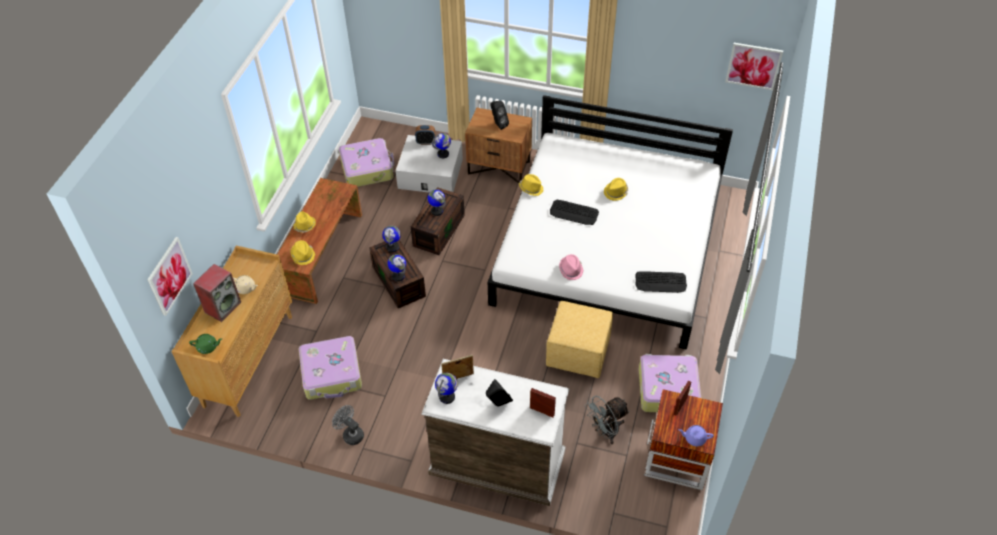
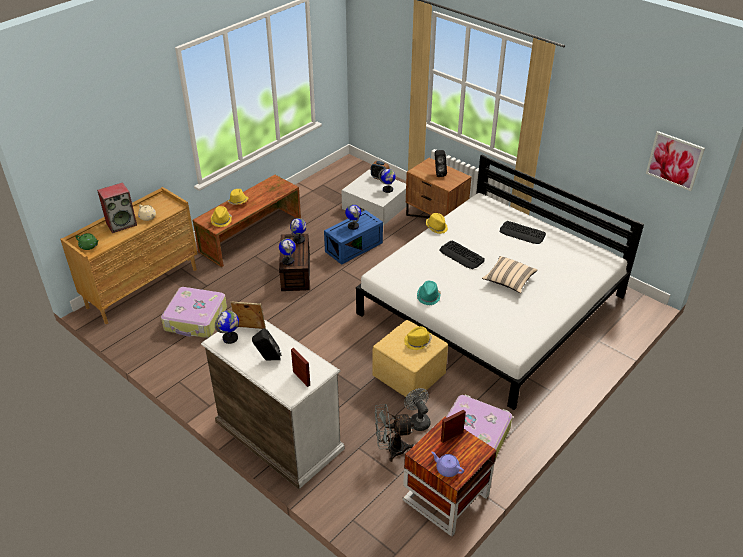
camera: 25 degrees right, 10 degrees down
picture [147,237,193,316] -> none
grey fan [332,405,364,445] -> grey fan moved to [404,388,431,431]
suitcase [339,138,394,187] -> none
brown storage box [411,187,465,255] -> blue storage box [324,210,383,265]
pink hat [559,254,584,280] -> turquoise hat [417,281,441,305]
yellow hat [604,178,628,201] -> yellow hat moved to [404,326,432,350]
keyboard [635,271,687,293] -> keyboard moved to [500,221,546,244]
none -> beige pillow [482,256,537,293]

